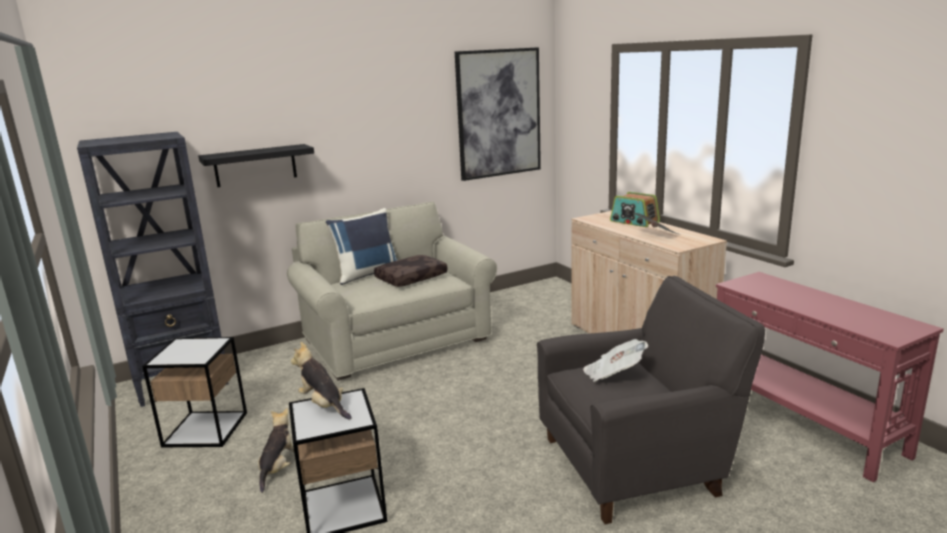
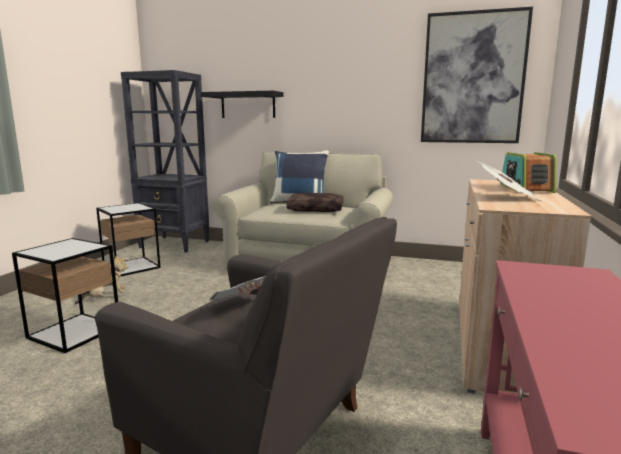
camera: 45 degrees right, 5 degrees down
plush toy [291,342,352,420] -> none

